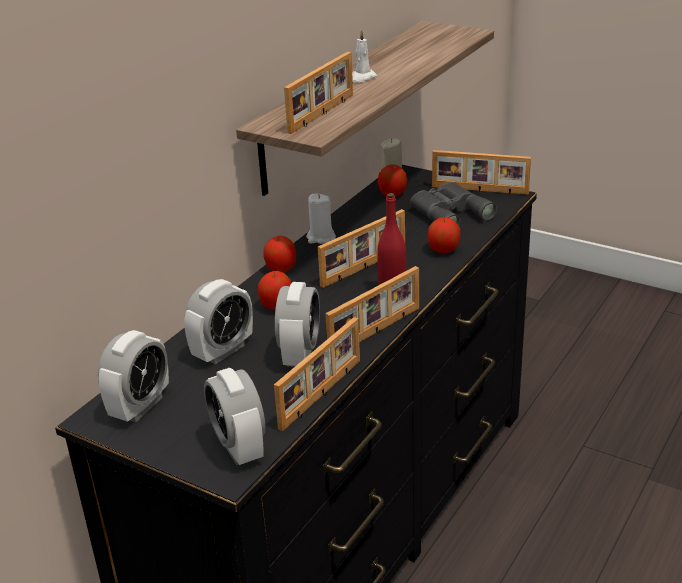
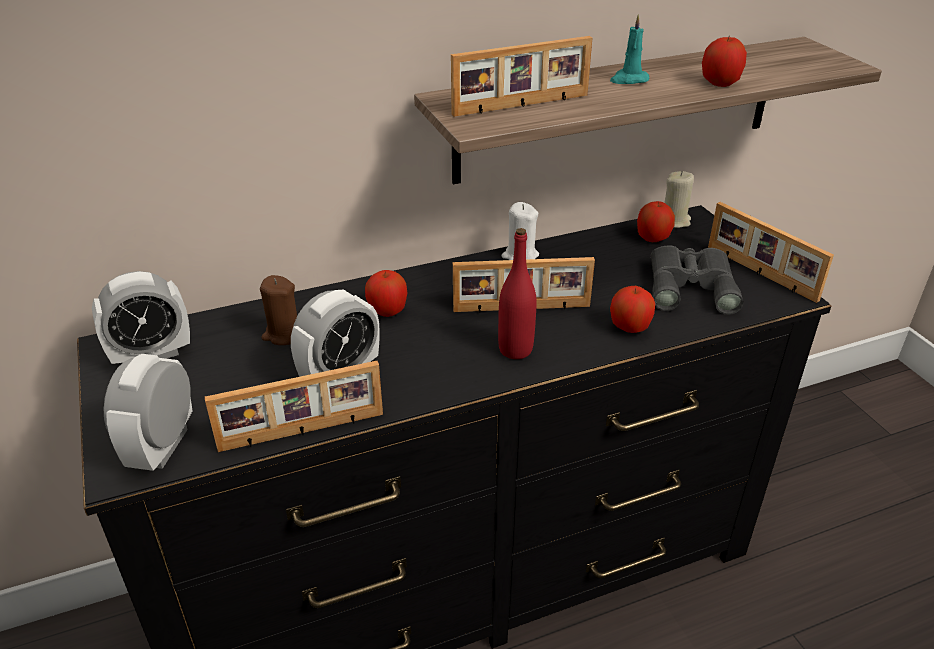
camera: 35 degrees right, 5 degrees up
alarm clock [184,279,253,365] -> brown candle [260,275,297,345]
apple [263,236,296,273] -> apple moved to [702,37,747,87]
picture frame [325,266,419,342] -> none
white candle [352,29,377,83] -> turquoise candle [610,14,649,84]

